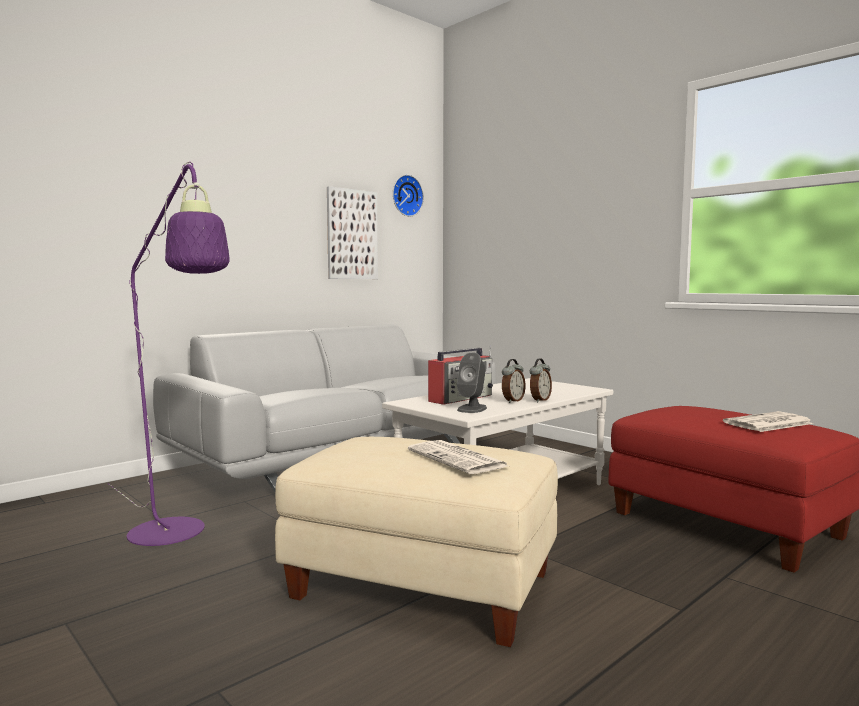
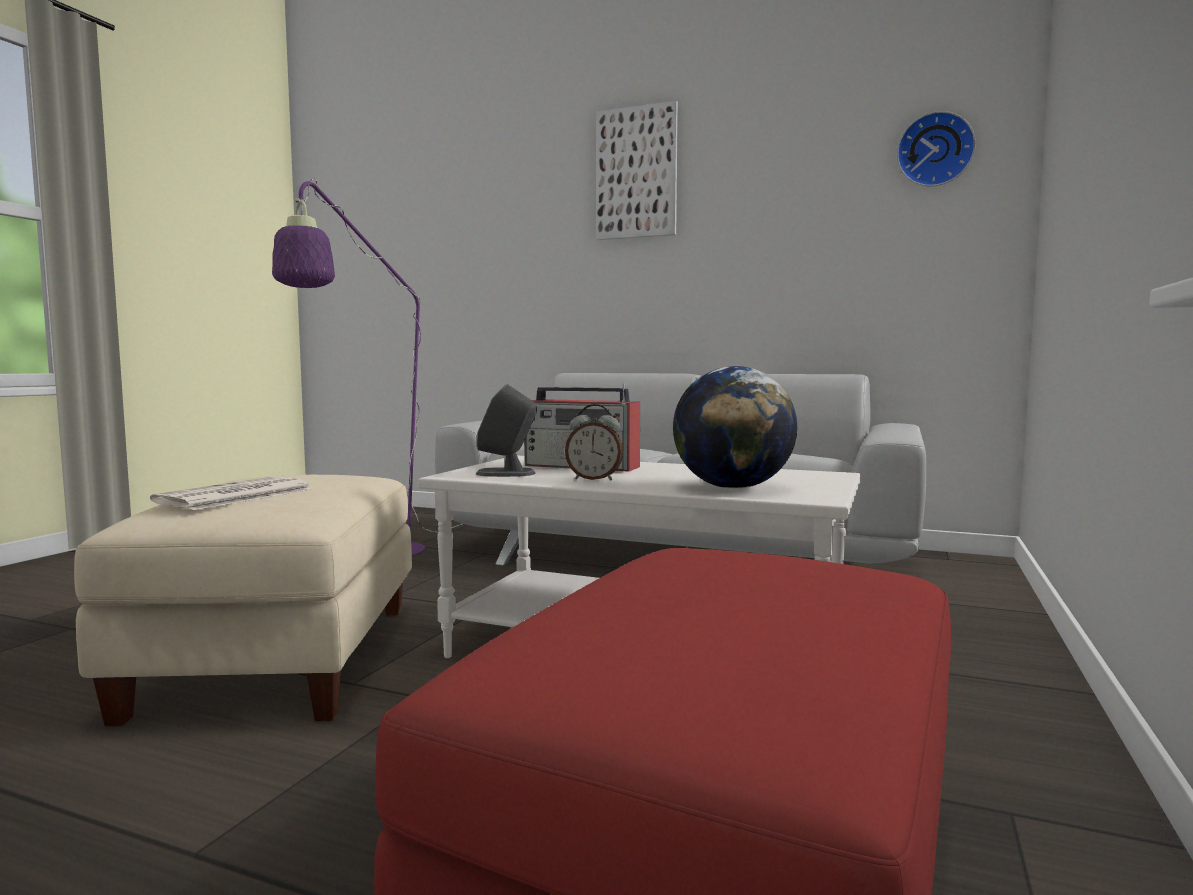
camera: 65 degrees right, 0 degrees up
picture [327,186,378,279] -> picture moved to [596,101,678,240]
alarm clock [530,359,552,402] -> none
newspaper [723,411,813,432] -> none
none -> globe [673,366,797,489]

